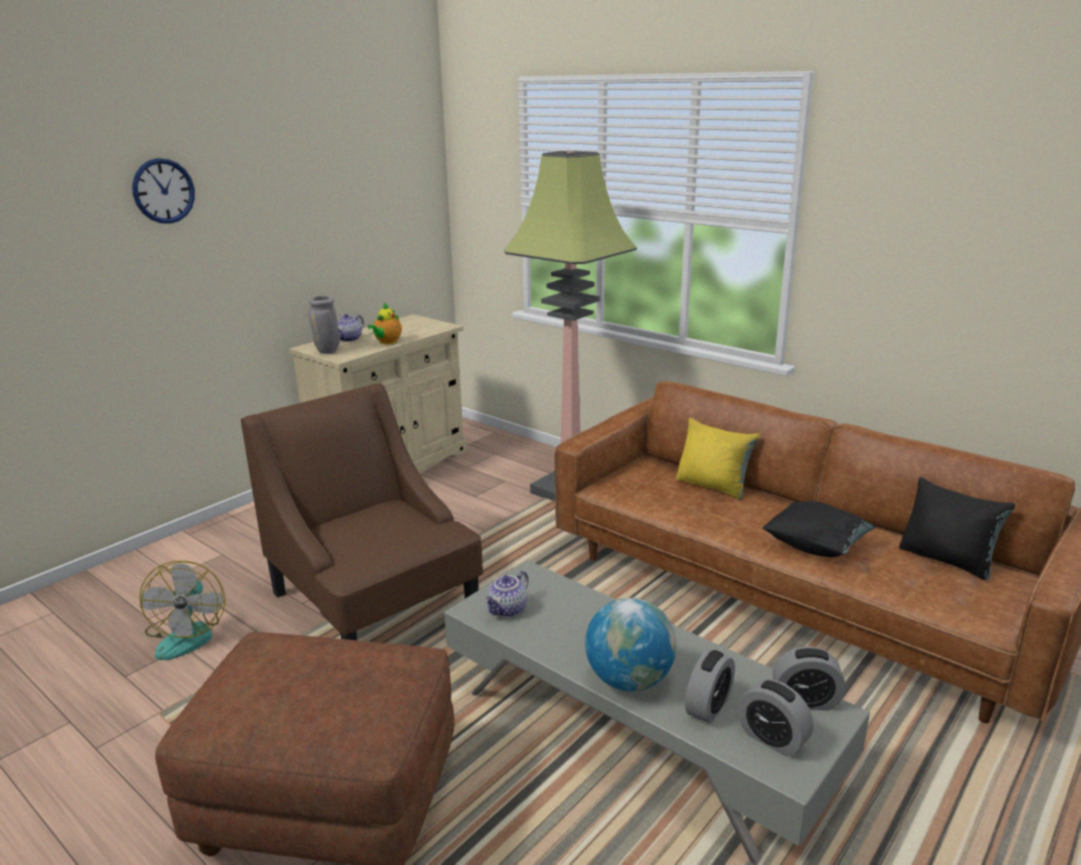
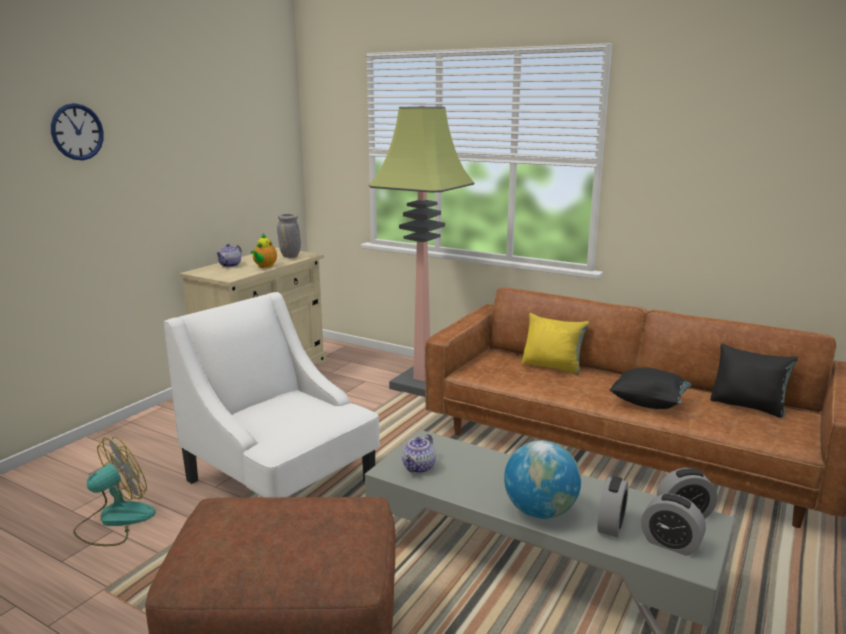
camera: 10 degrees left, 5 degrees down
fan [139,561,225,660] -> fan turned 120 degrees counterclockwise [73,437,156,546]
brown armchair [241,383,483,640] -> white armchair [164,292,380,497]
grey vase [309,296,340,354] -> grey vase moved to [277,214,301,258]

